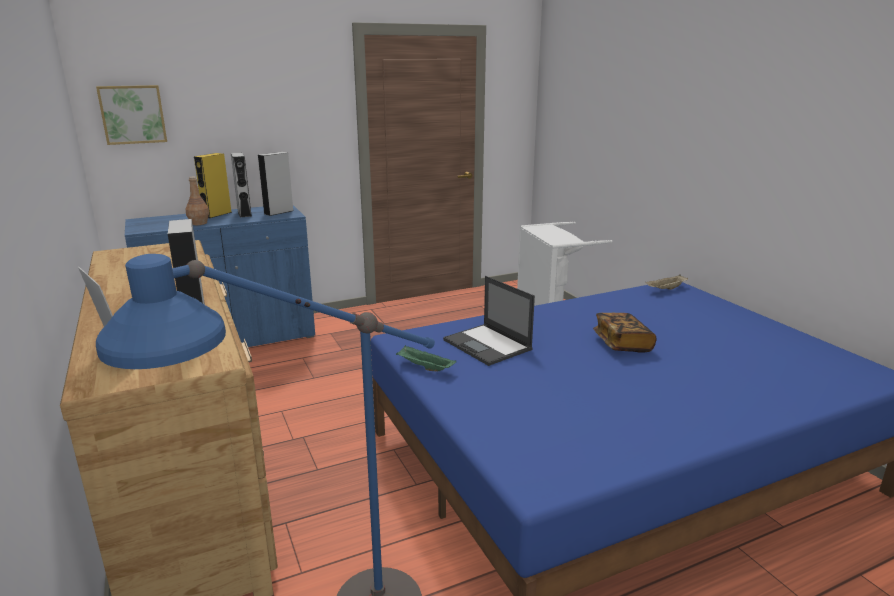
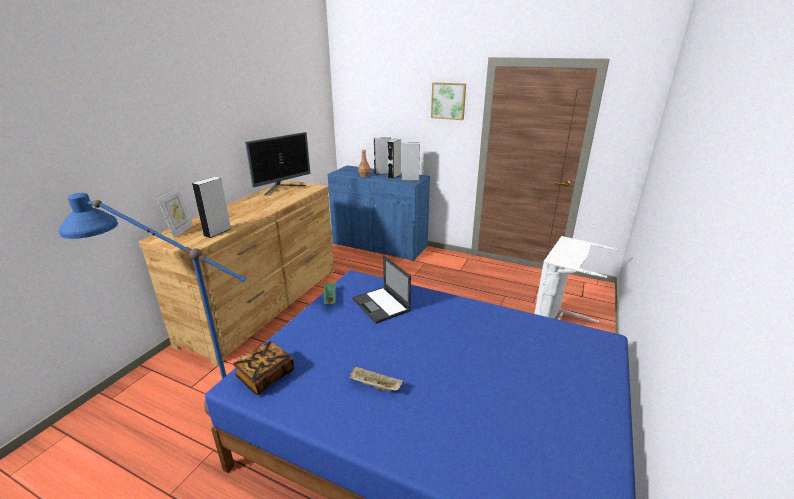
camera: 50 degrees right, 5 degrees up
picture [96,85,167,145] -> picture moved to [431,82,466,120]
yellow speaker [194,153,232,218] -> grey speaker [374,137,391,175]
laptop [443,276,535,366] -> laptop turned 45 degrees counterclockwise [352,255,411,324]
book [593,313,657,353] -> book moved to [233,341,294,395]
beige tray [645,274,688,290] -> beige tray moved to [349,367,403,391]
none -> monitor [245,132,310,195]

